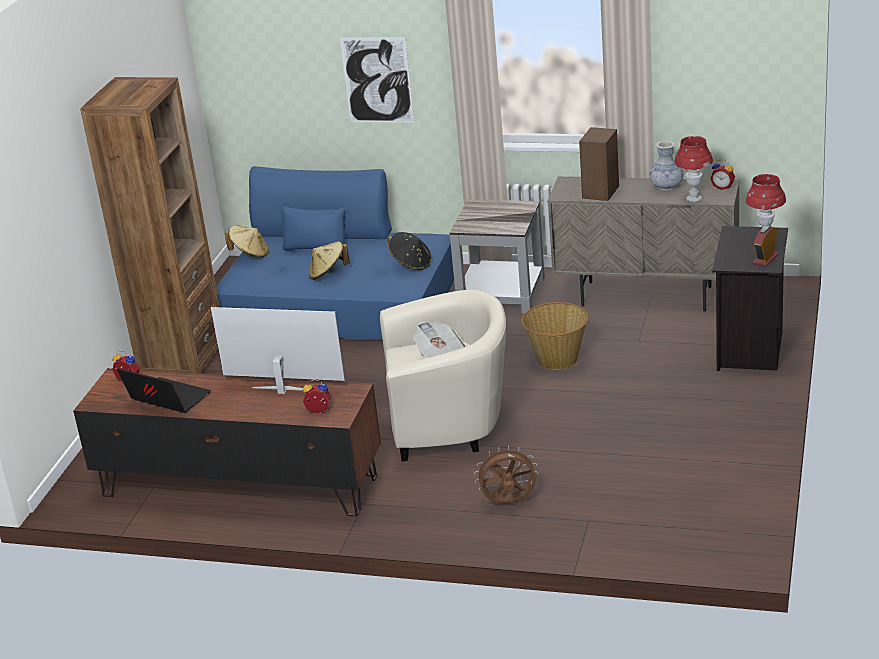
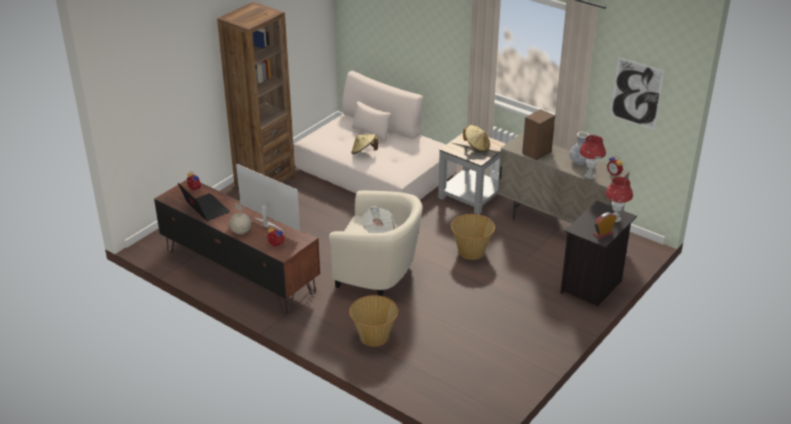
camera: 20 degrees right, 5 degrees up
blue sofa [216,166,454,340] -> beige sofa [294,71,457,200]
beige hat [225,225,269,258] -> beige hat moved to [463,125,490,152]
picture [340,37,414,123] -> picture moved to [610,57,664,130]
black hat [388,232,432,270] -> none
brown fan [474,445,538,504] -> basket [349,295,398,346]
none -> globe [229,203,251,234]

